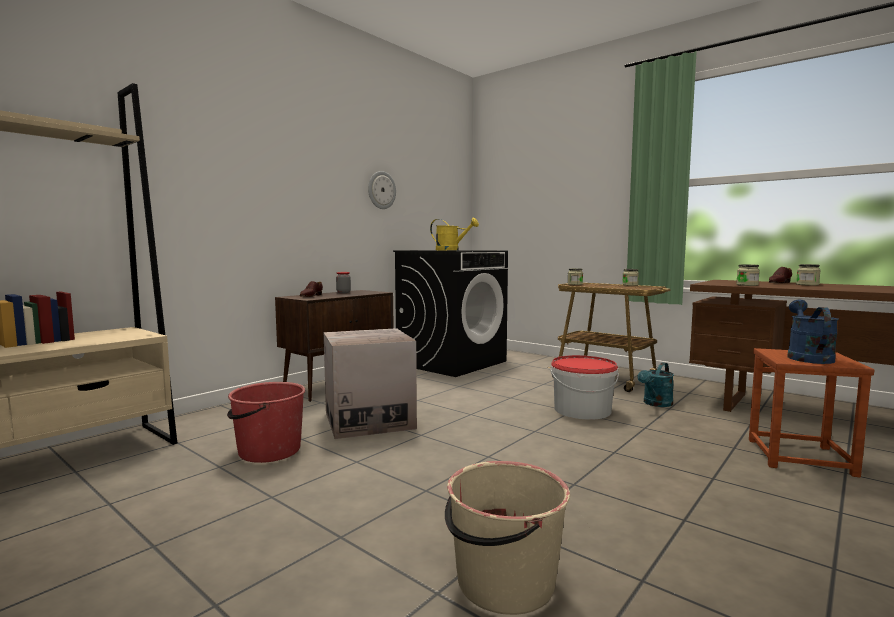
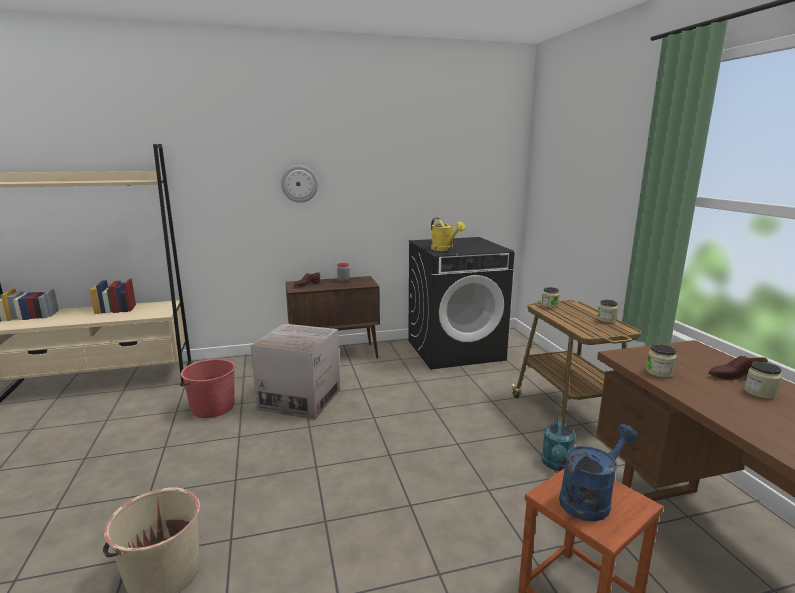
camera: 35 degrees right, 10 degrees up
wall clock [368,171,396,209] -> wall clock moved to [281,165,318,203]
bucket [550,355,619,420] -> none
turquoise watering can [637,363,674,407] -> turquoise watering can turned 60 degrees counterclockwise [542,415,575,471]

